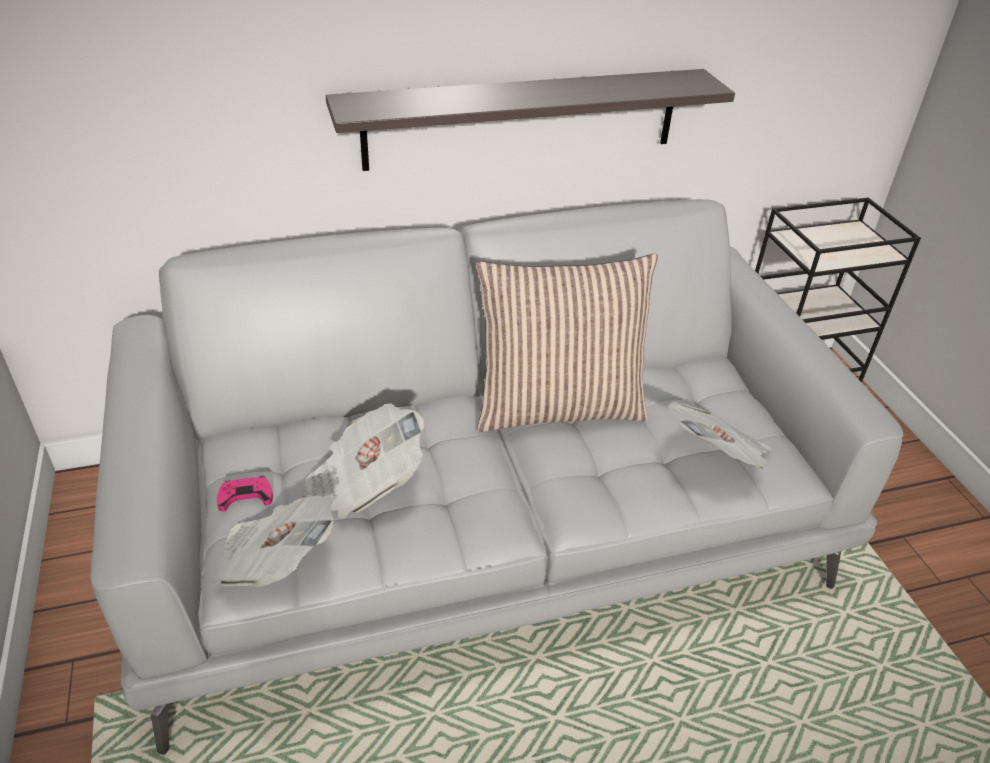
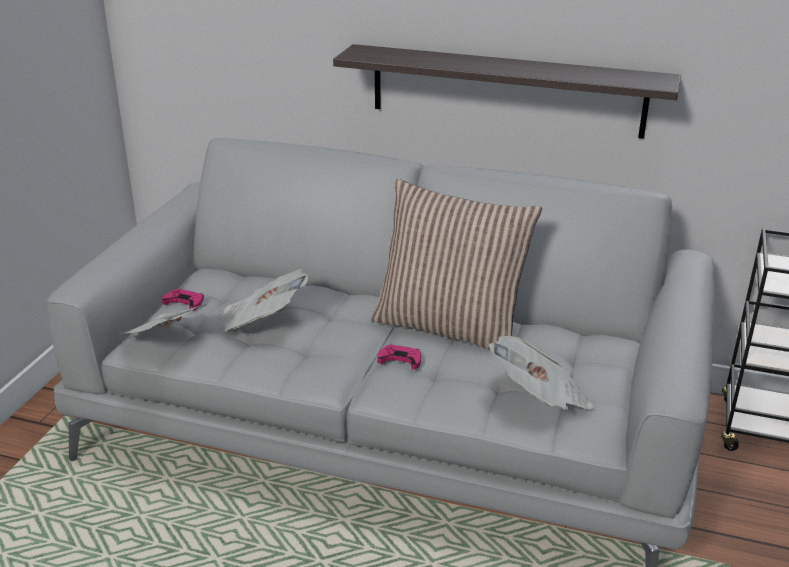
camera: 35 degrees right, 10 degrees down
none -> pink game controller [377,345,421,369]

